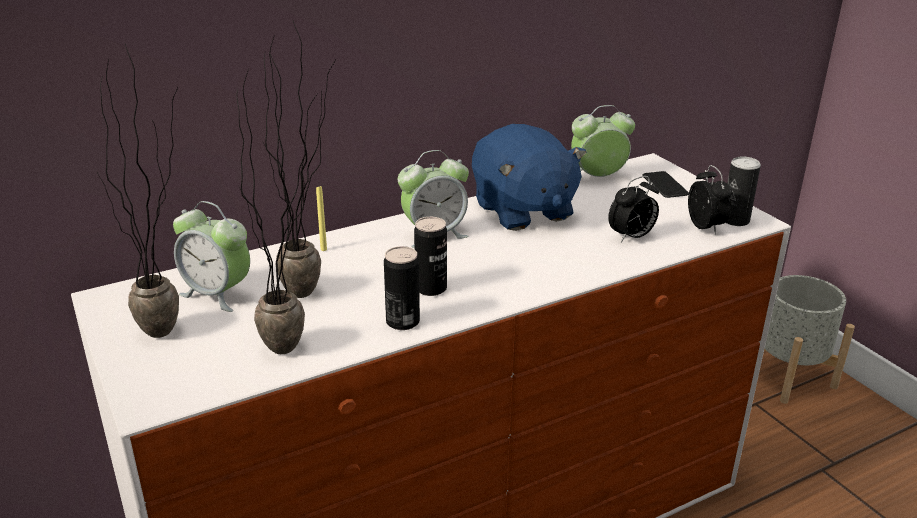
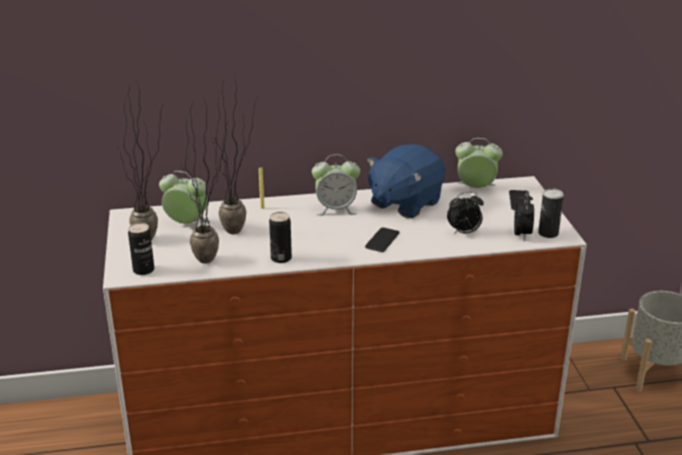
camera: 20 degrees right, 0 degrees up
alarm clock [173,201,250,312] -> alarm clock turned 150 degrees clockwise [159,171,210,224]
can [414,217,447,296] -> can moved to [128,223,154,275]
blue plush toy [472,124,587,231] -> blue plush toy turned 45 degrees clockwise [367,144,446,218]
none -> phone [365,227,400,252]

